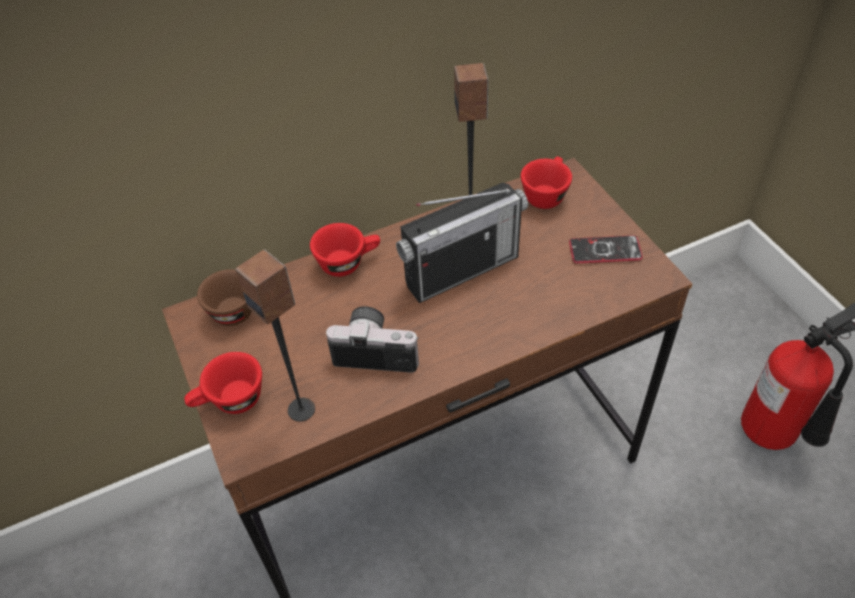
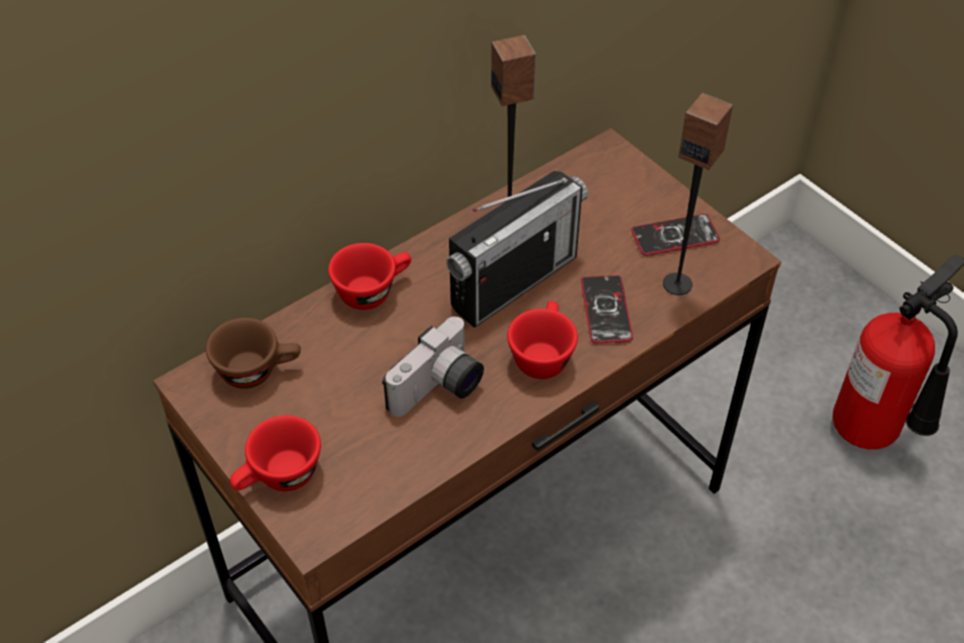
camera: 15 degrees left, 0 degrees up
speaker [235,249,315,422] -> speaker moved to [663,93,733,295]
camera [326,306,419,373] -> camera turned 135 degrees clockwise [382,316,484,417]
red cup [521,157,572,209] -> red cup moved to [507,301,578,379]
none -> phone [581,275,633,343]

